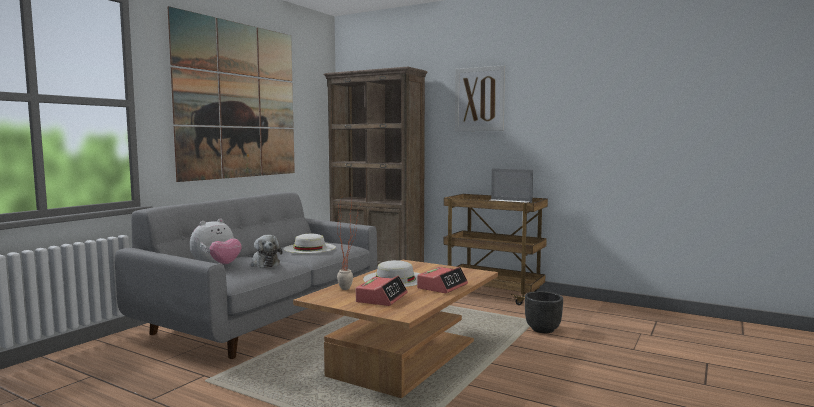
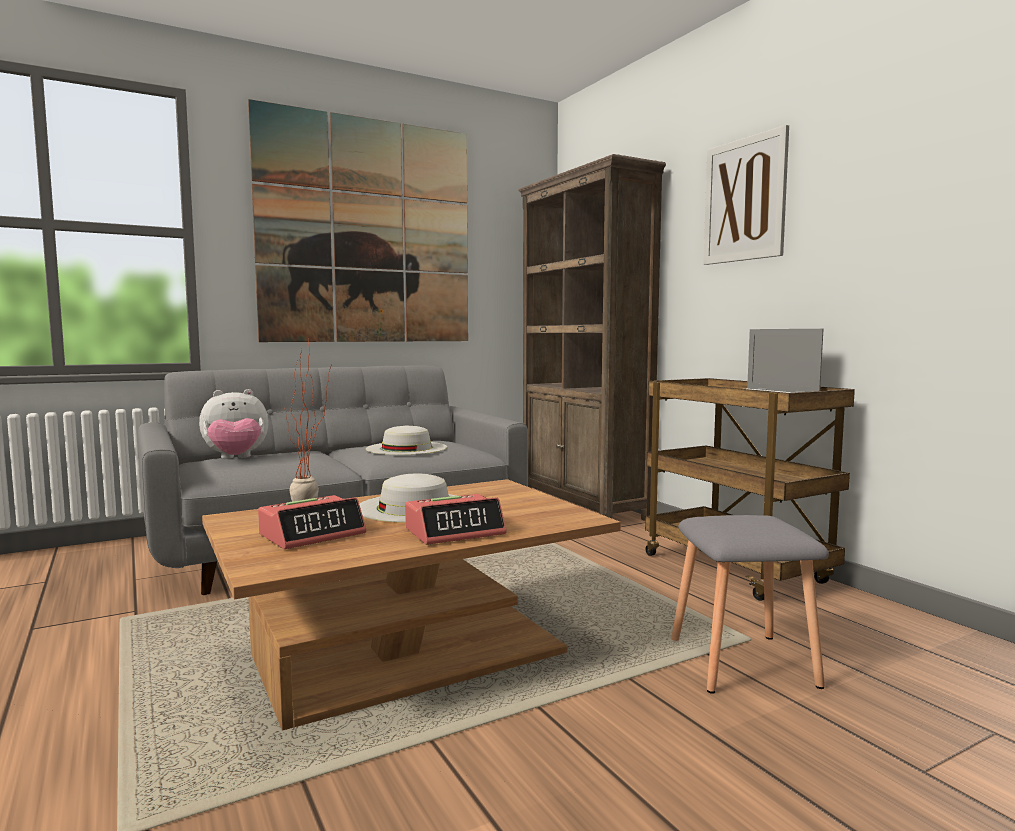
camera: 30 degrees right, 0 degrees up
plush toy [251,235,282,268] -> none
black planter [525,291,563,333] -> grey stool [671,515,829,694]

